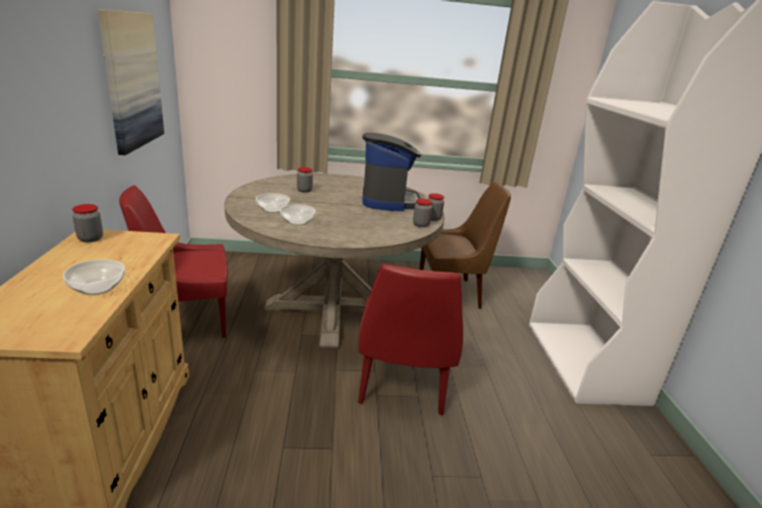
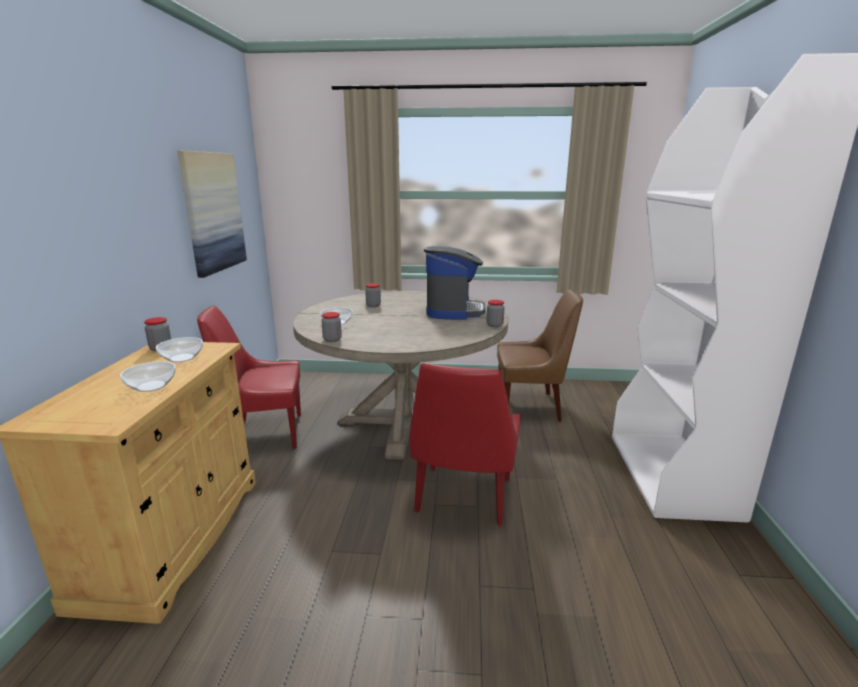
camera: 10 degrees right, 5 degrees down
bowl [280,204,316,225] -> bowl moved to [156,337,203,362]
jar [413,199,433,227] -> jar moved to [322,312,342,342]

